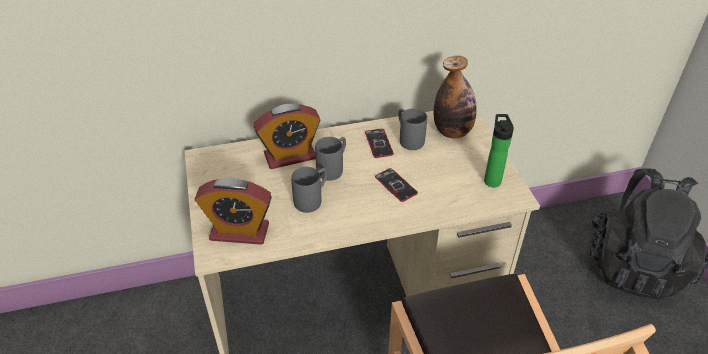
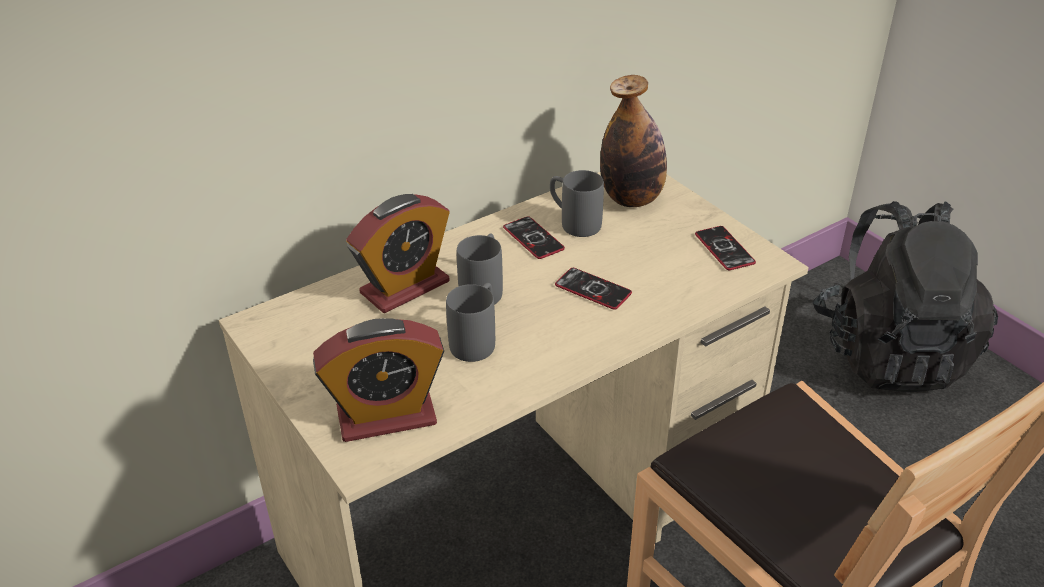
camera: 20 degrees left, 5 degrees down
bottle [484,114,514,187] -> phone [695,226,756,270]

